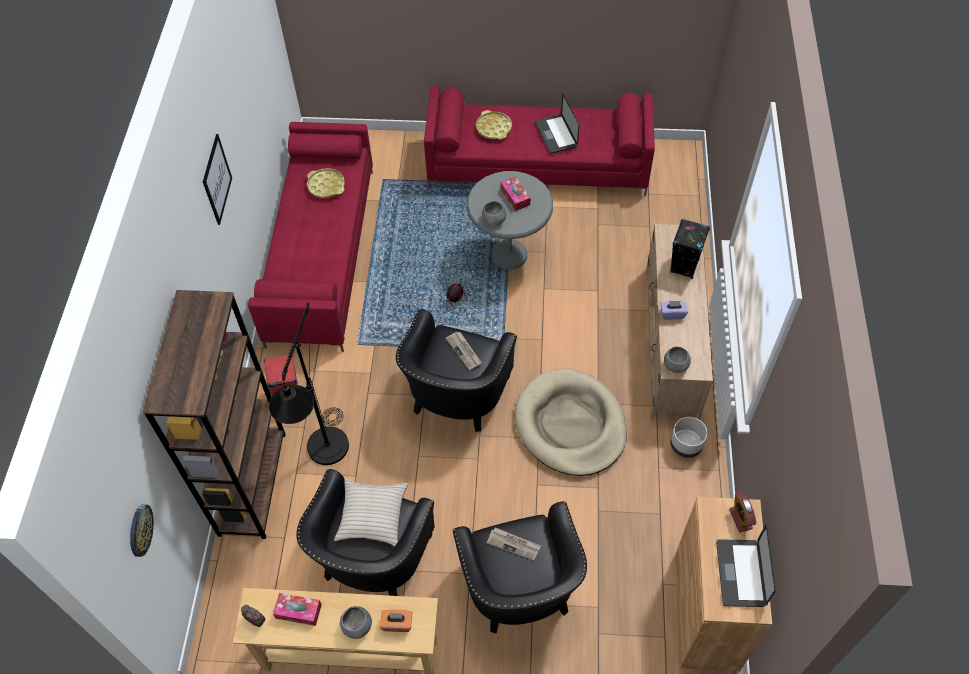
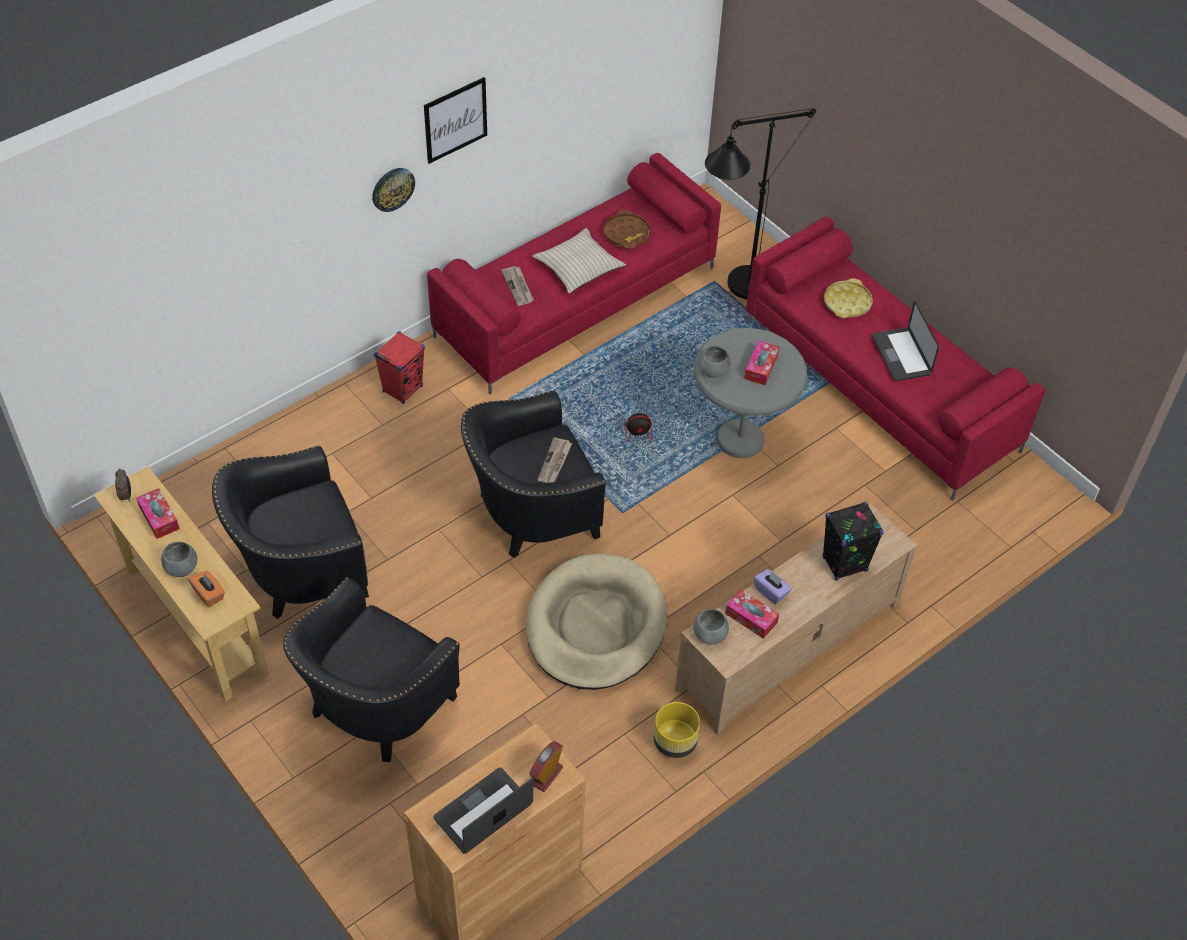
camera: 45 degrees right, 5 degrees down
wall clock [130,504,154,557] -> wall clock moved to [372,168,415,212]
brown bookcase [142,290,286,539] -> none
black floor lamp [269,302,349,465] -> black floor lamp moved to [705,108,816,299]
yellow tray [307,168,345,198] -> brown tray [604,210,651,249]
beige pillow [334,479,408,546] -> beige pillow moved to [532,228,626,294]
newspaper [487,527,541,561] -> newspaper moved to [501,266,534,306]
laptop [535,93,579,154] -> laptop turned 45 degrees counterclockwise [872,301,939,381]
grey planter [670,417,707,458] -> yellow planter [653,702,700,758]
none -> tissue box [725,589,779,639]

